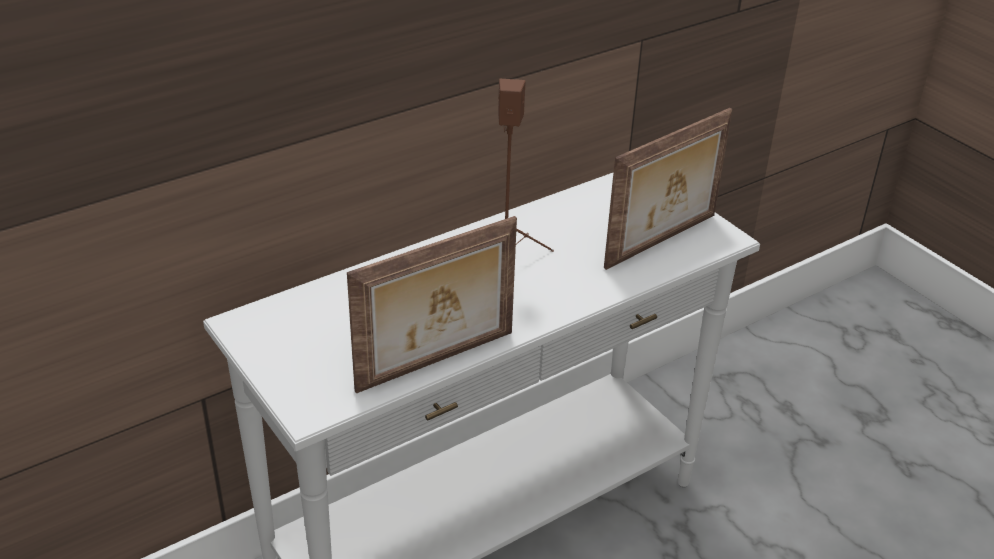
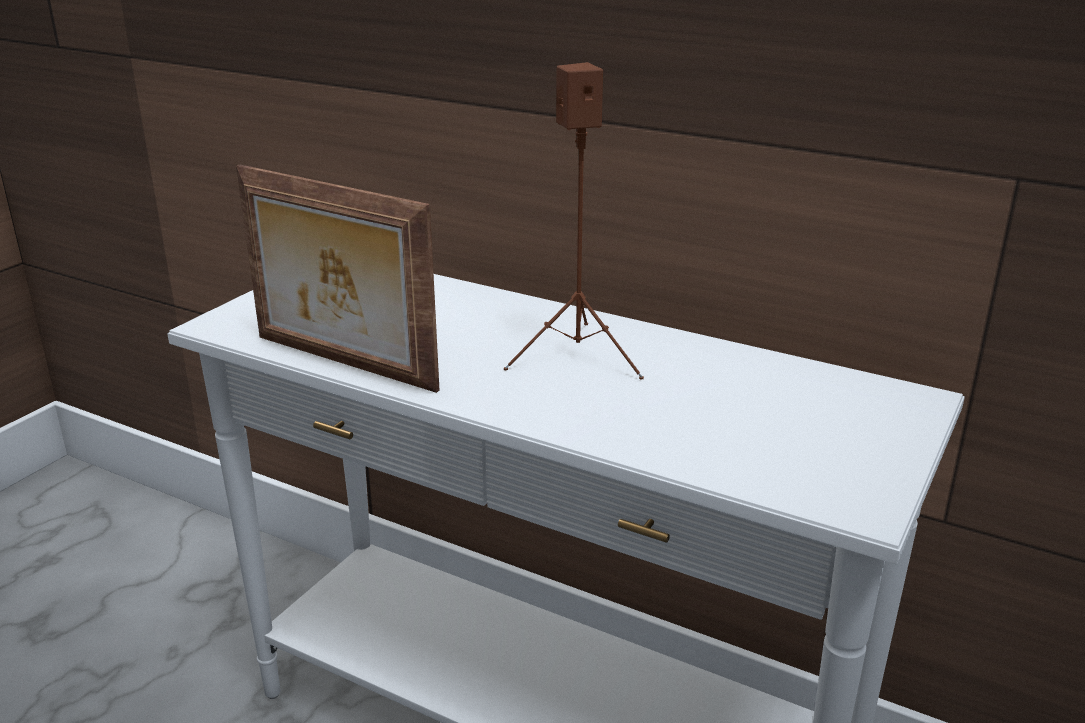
camera: 65 degrees right, 10 degrees down
picture frame [604,108,732,270] -> none

